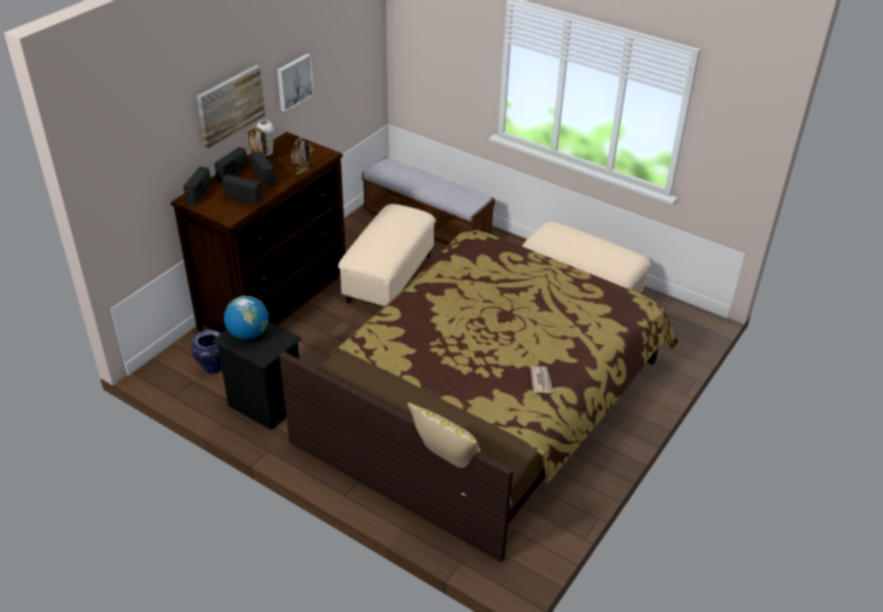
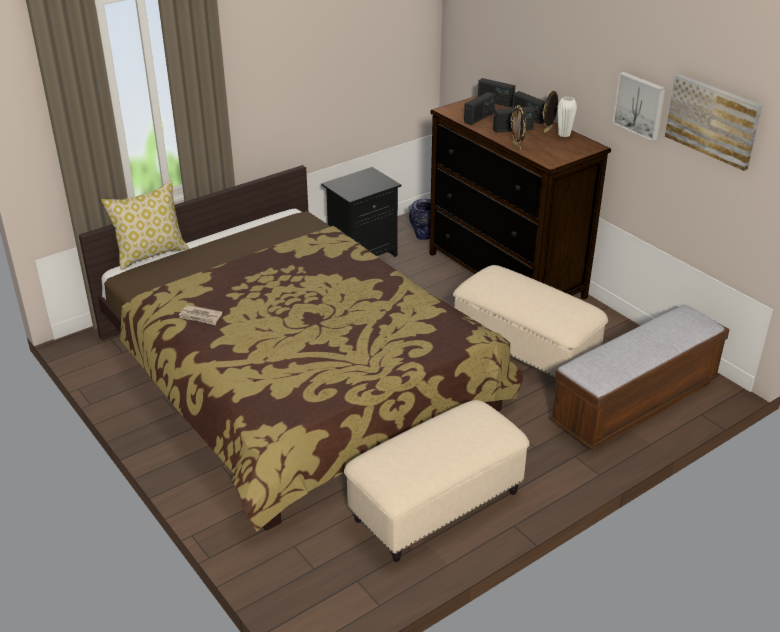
camera: 110 degrees right, 5 degrees down
picture [197,65,265,148] -> picture moved to [665,74,762,171]
globe [224,296,269,340] -> none

